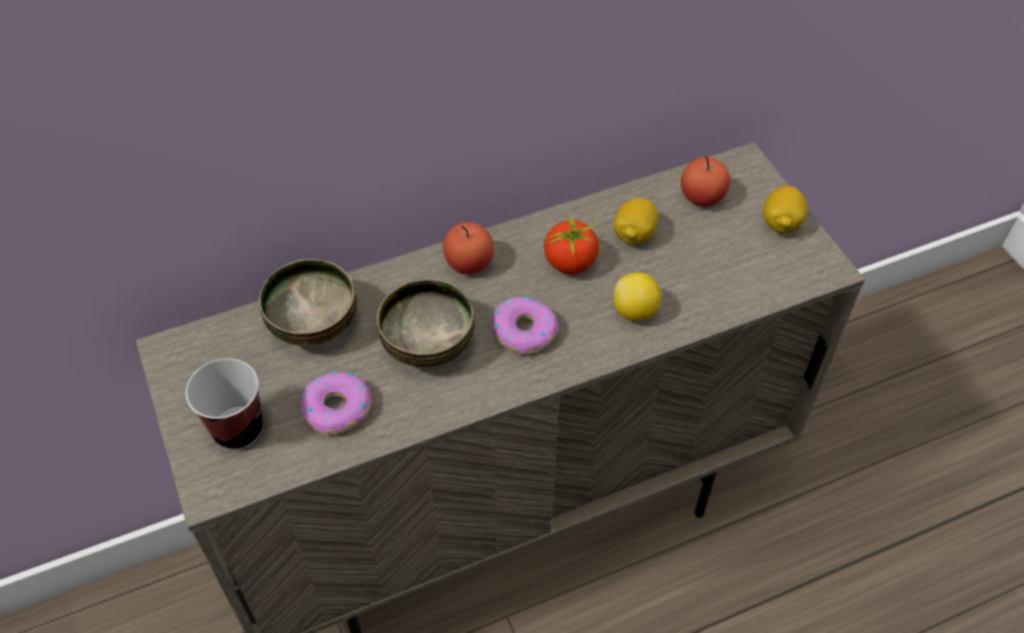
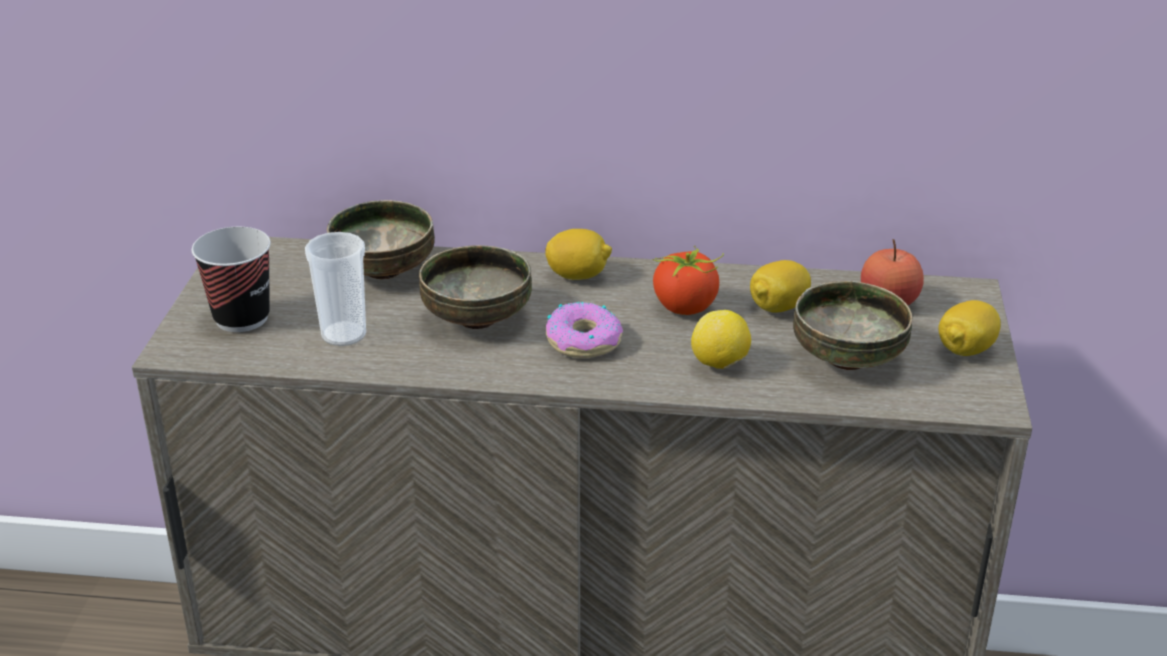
camera: 30 degrees right, 20 degrees down
donut [301,371,371,434] -> cup [305,232,366,346]
apple [443,222,494,274] -> lemon [545,229,612,280]
none -> bowl [793,281,913,370]

